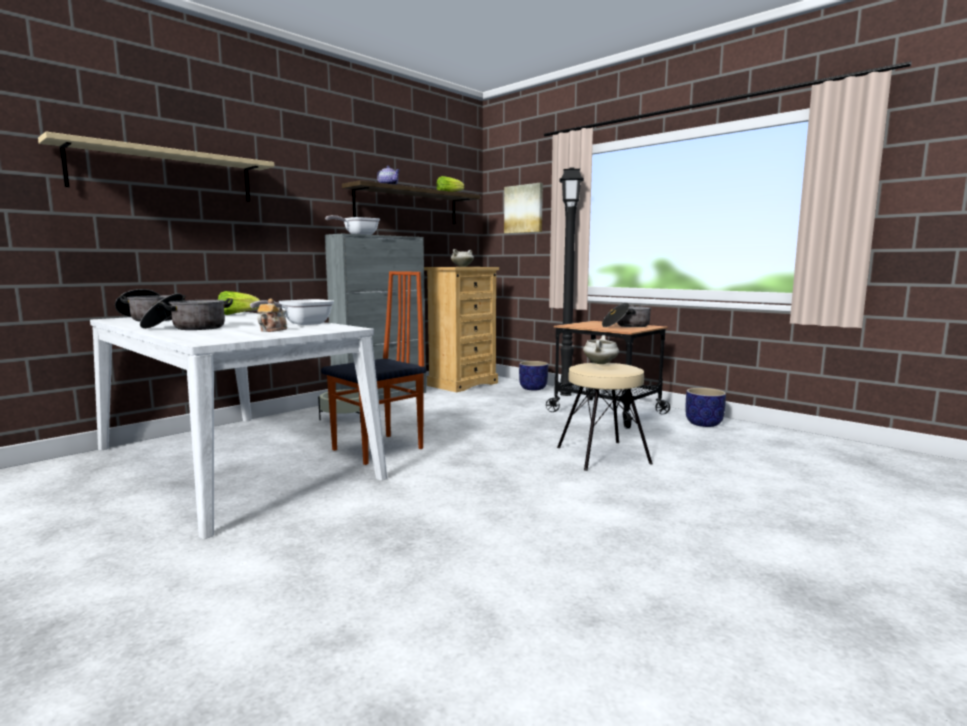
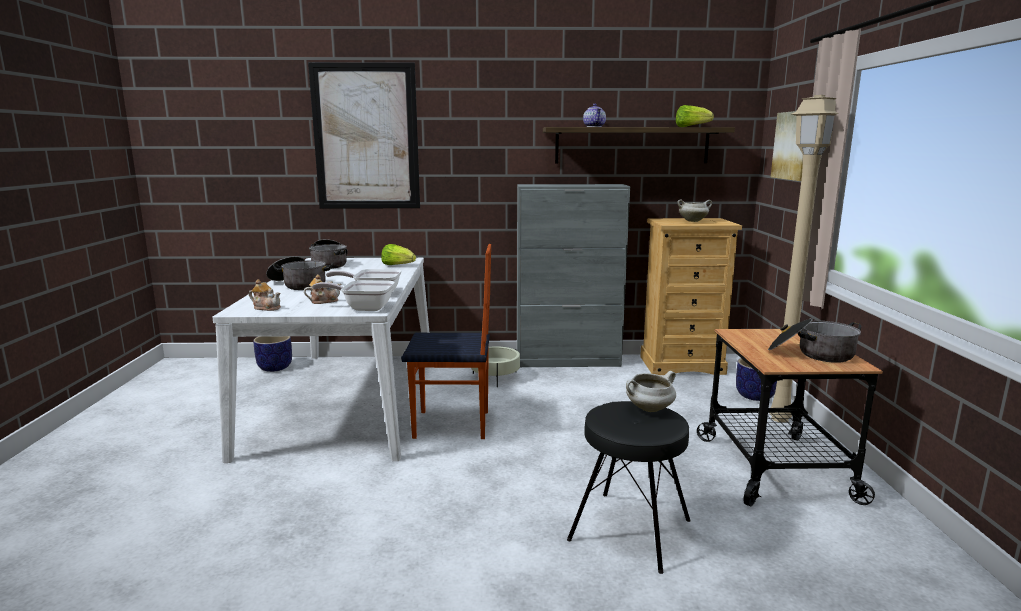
camera: 45 degrees right, 5 degrees up
beige shelf [38,132,275,202] -> picture [308,62,420,209]
frying pan [325,215,380,235] -> frying pan moved to [312,280,395,311]
beige stool [557,363,653,471] -> black stool [567,401,690,574]
black floor lamp [559,168,584,396] -> beige floor lamp [769,95,838,422]
planter [685,388,726,427] -> planter moved to [253,336,292,372]
none -> teapot [249,279,281,311]

